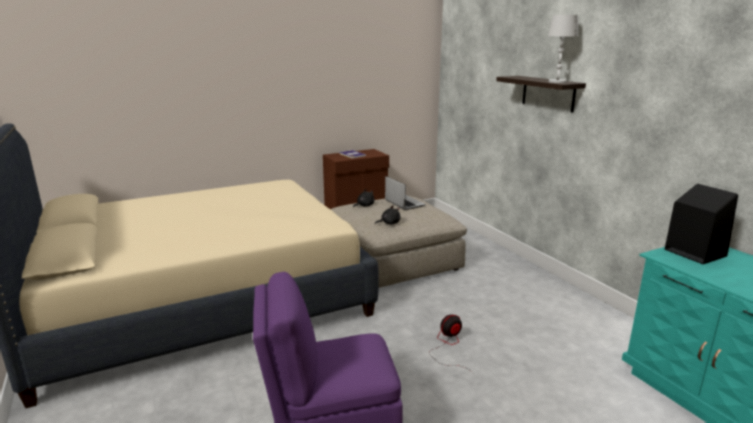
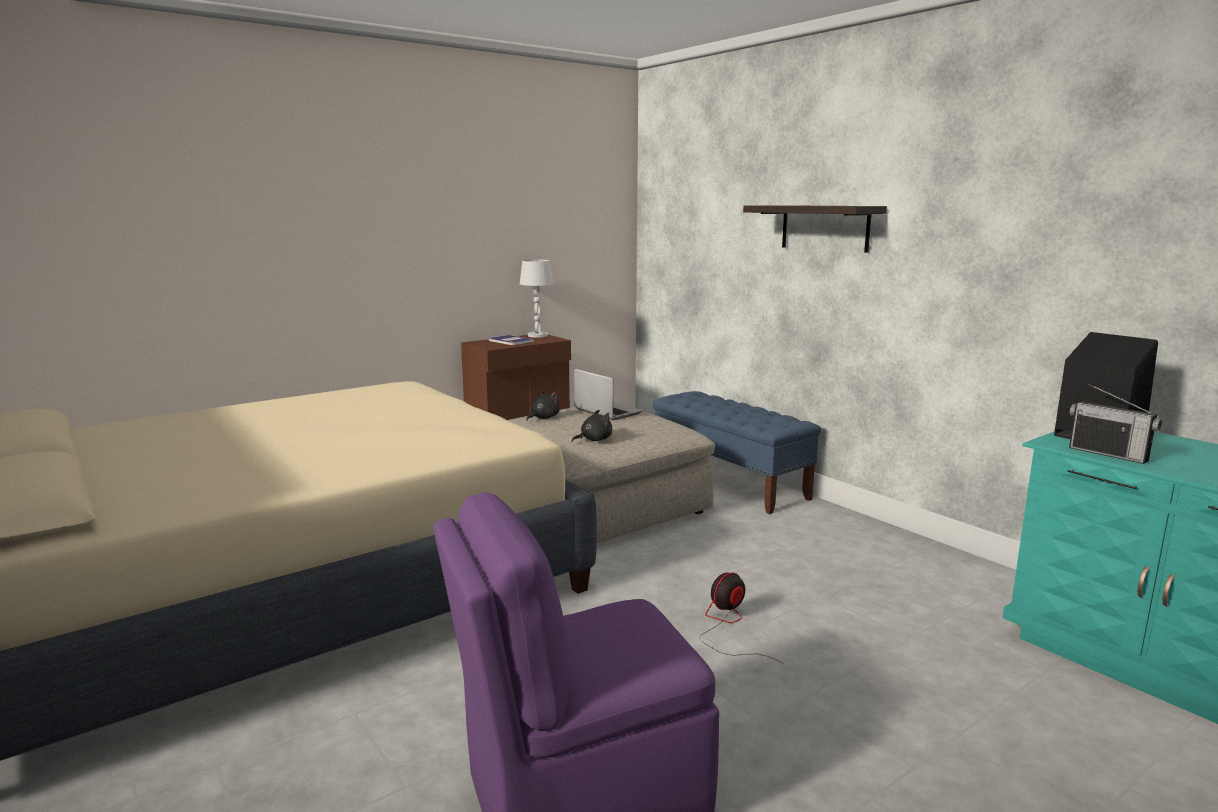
camera: 10 degrees left, 5 degrees down
white table lamp [548,15,578,83] -> white table lamp moved to [520,260,554,338]
none -> blue bench [653,391,821,514]
none -> radio [1069,384,1162,464]

